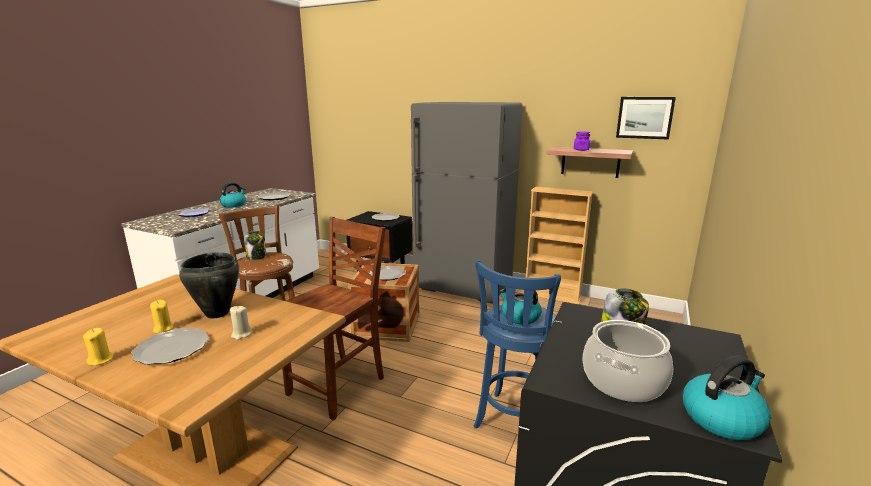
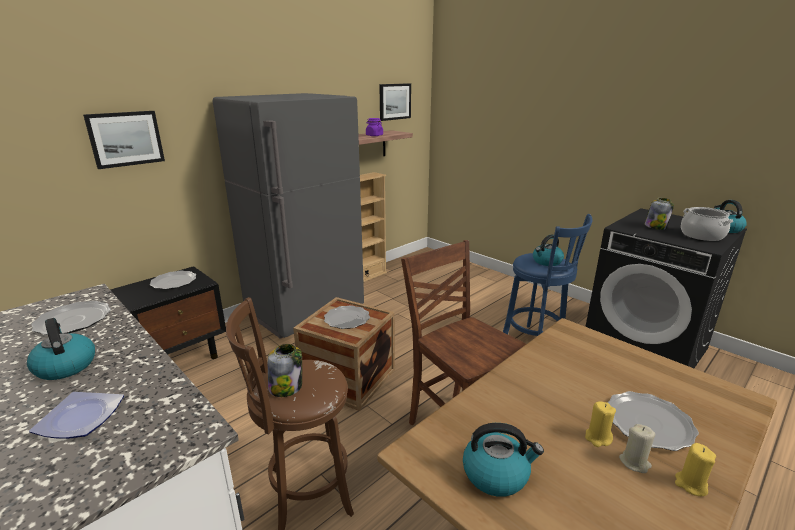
camera: 70 degrees left, 5 degrees up
black cooking pot [179,252,239,319] -> none
beige candle [230,306,253,340] -> beige candle moved to [619,424,655,473]
none -> picture [83,111,165,169]
none -> kettle [463,423,544,497]

